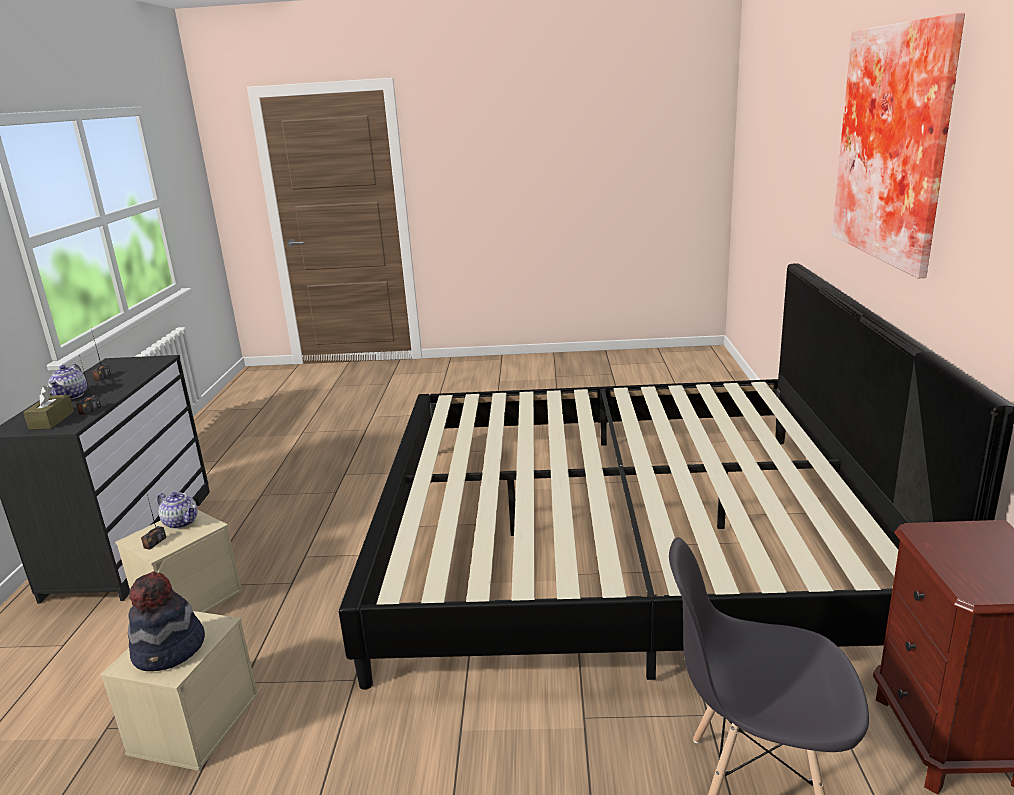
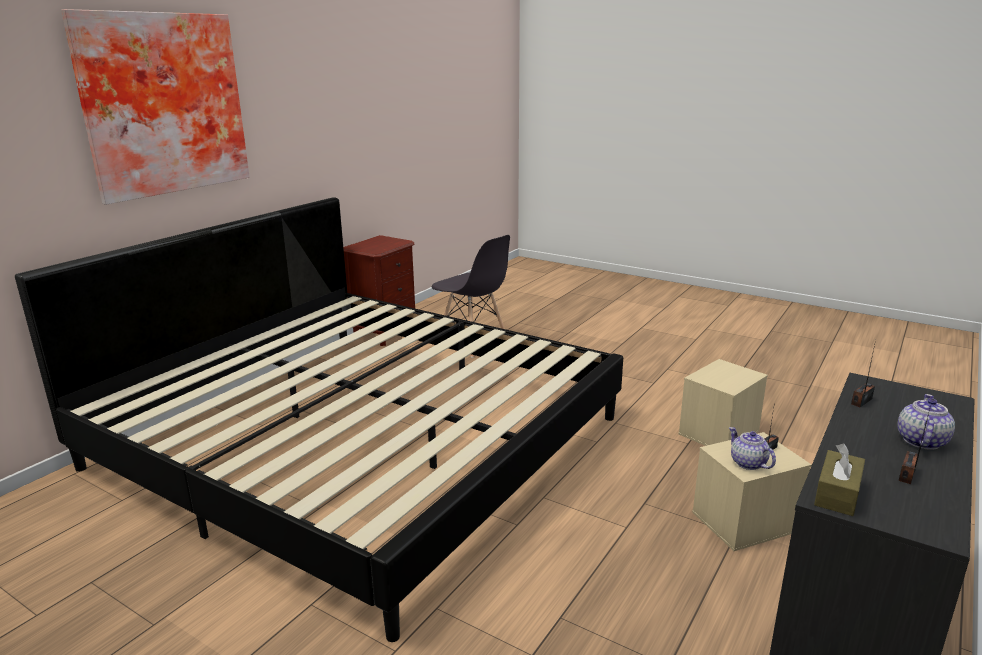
camera: 150 degrees left, 0 degrees up
brown tissue box [23,386,74,430] -> brown tissue box moved to [814,443,865,516]
hat [128,571,205,671] -> none

